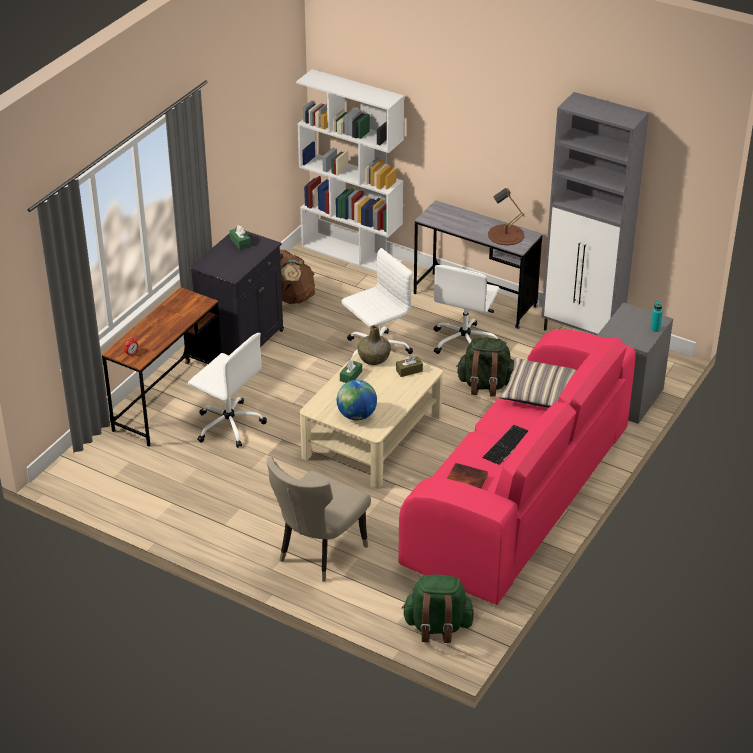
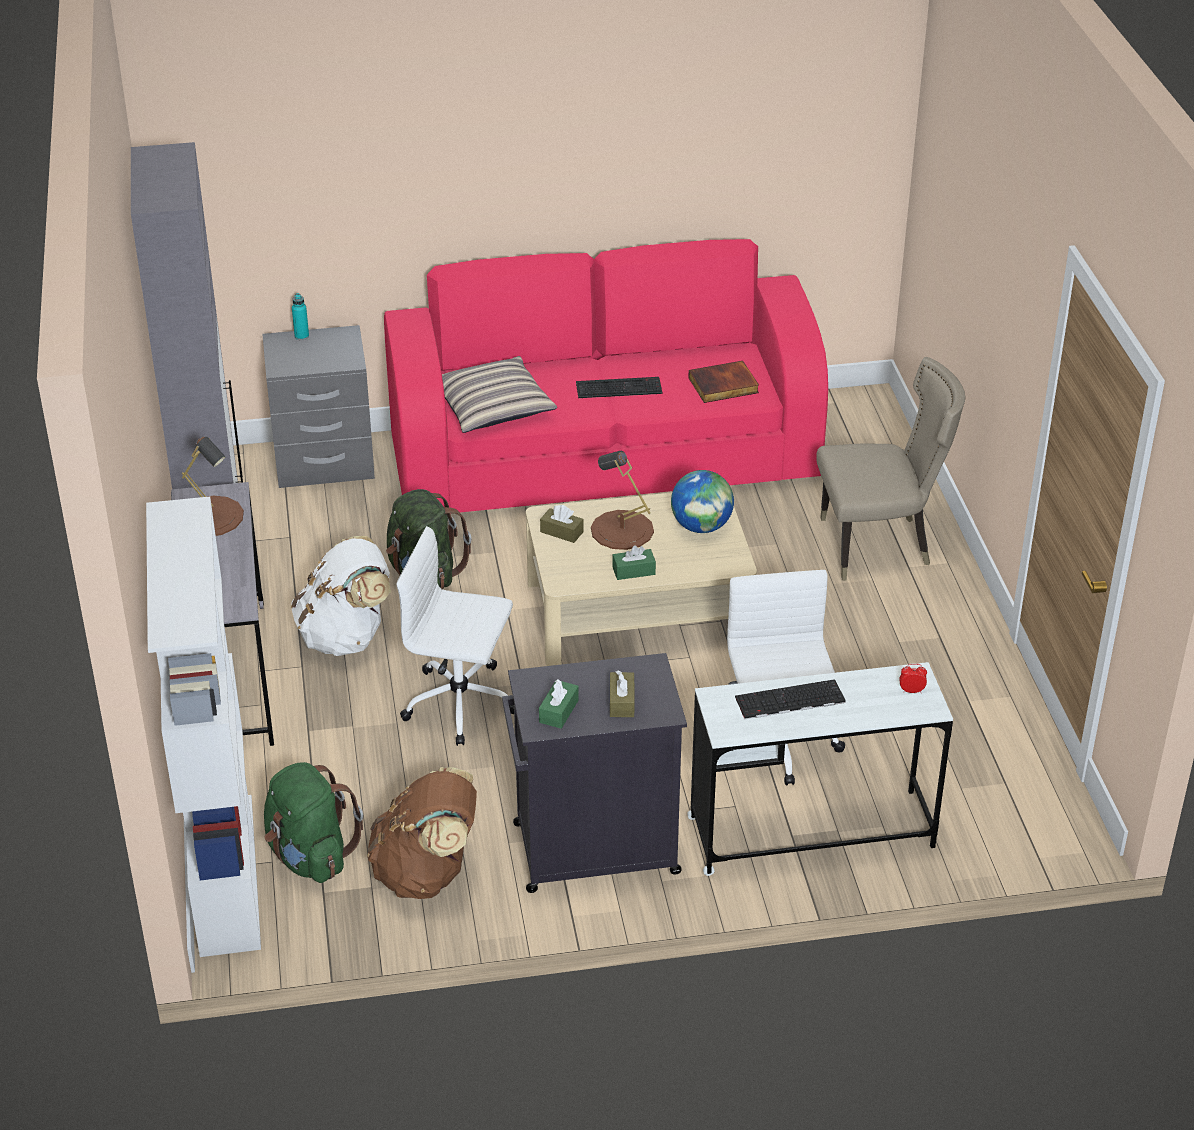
camera: 130 degrees left, 0 degrees up
brown desk [102,287,222,446] -> white desk [687,662,953,876]
green bottle [357,325,391,365] -> none
green backpack [402,574,474,643] -> green backpack moved to [264,762,363,883]
white office chair [434,265,500,354] -> white backpack [291,536,391,656]
none -> brown table lamp [591,451,654,550]
none -> brown tissue box [610,670,635,717]
none -> keyboard [735,679,846,719]

